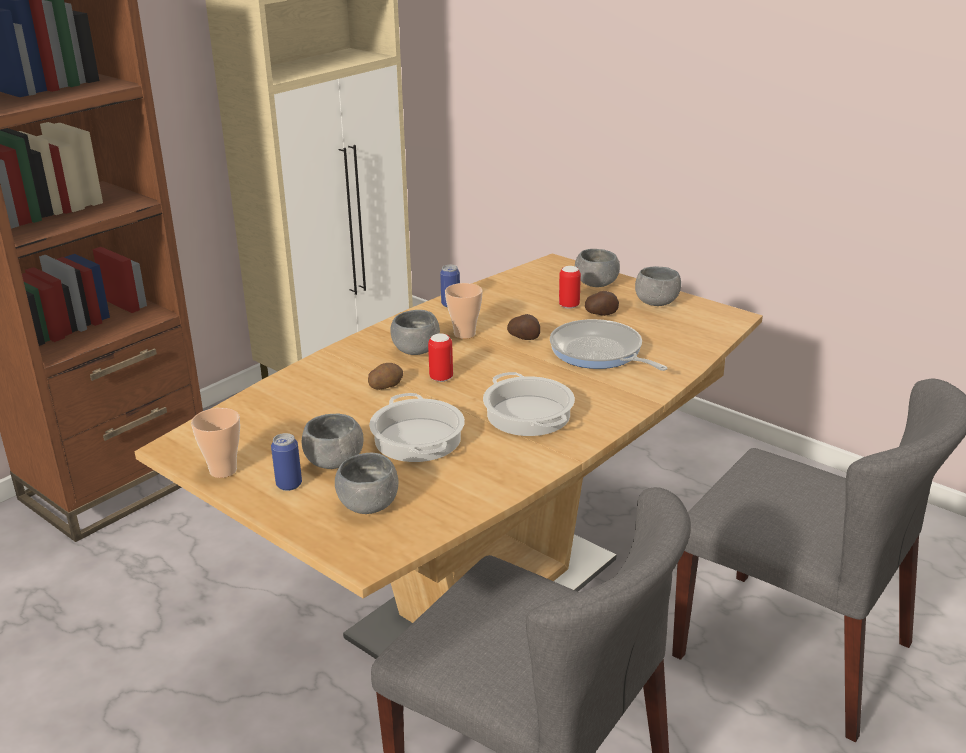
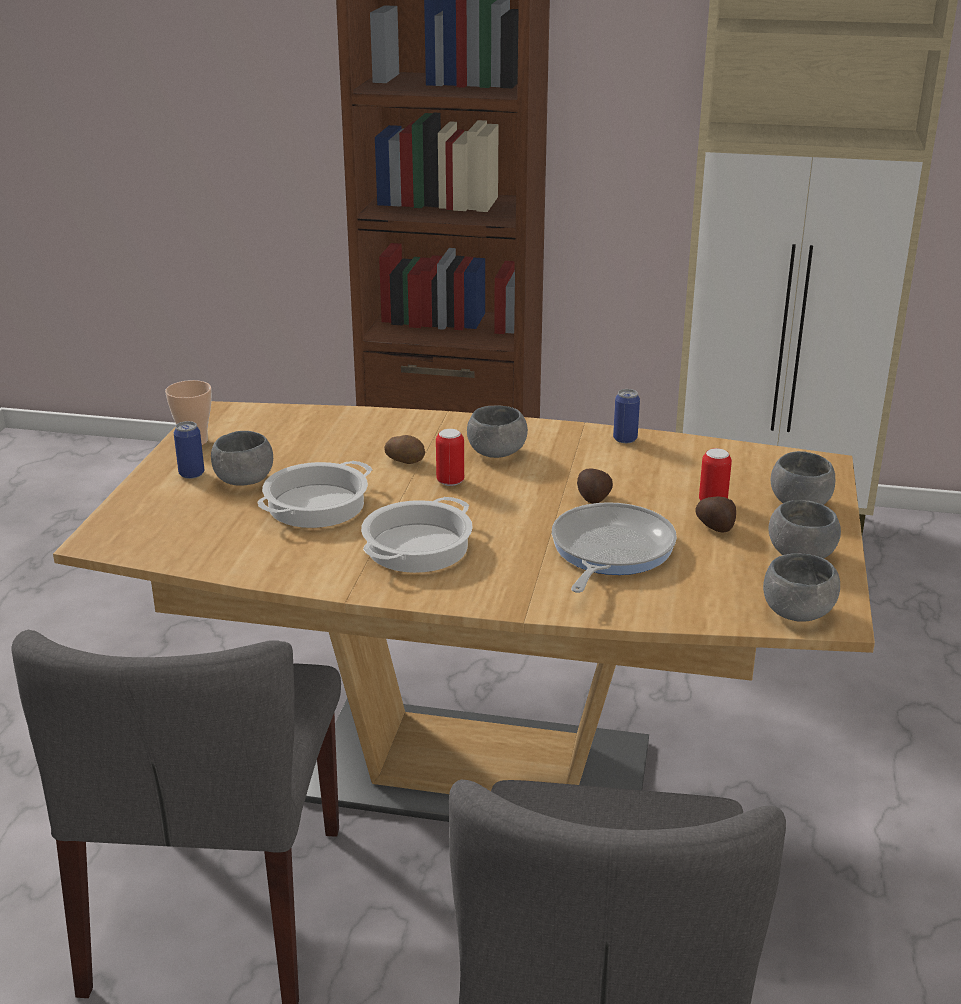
camera: 60 degrees right, 0 degrees up
grey bowl [335,453,398,514] -> grey bowl moved to [763,553,840,622]
cup [445,283,483,339] -> none

